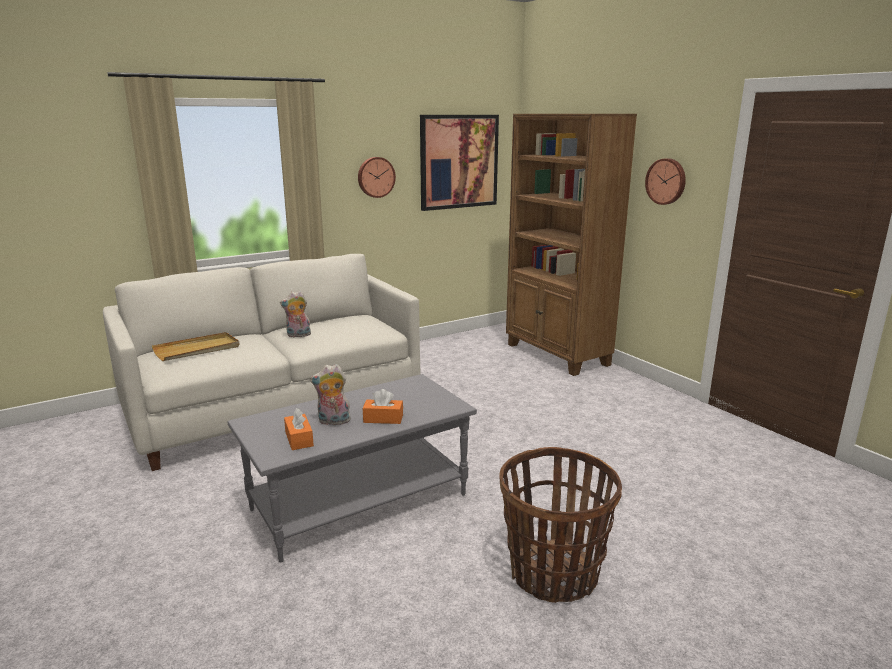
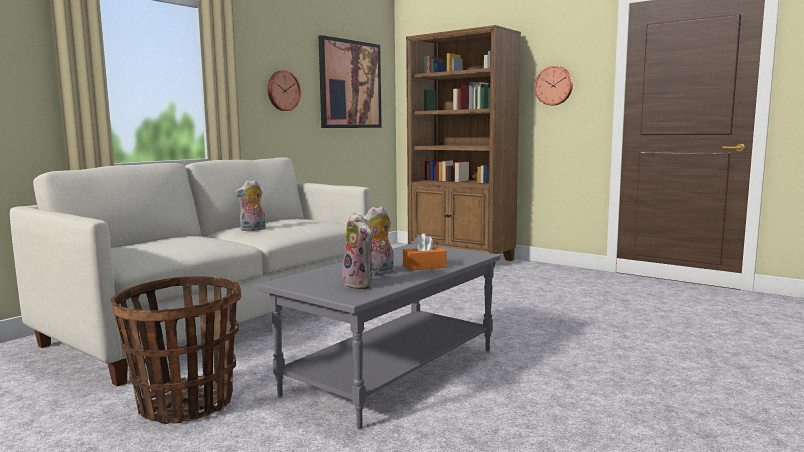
camera: 20 degrees left, 10 degrees down
beige tray [152,332,240,361] -> none
orange tissue box [284,408,314,450] -> plush toy [342,212,373,290]
basket [500,447,622,603] -> basket moved to [111,276,241,424]

